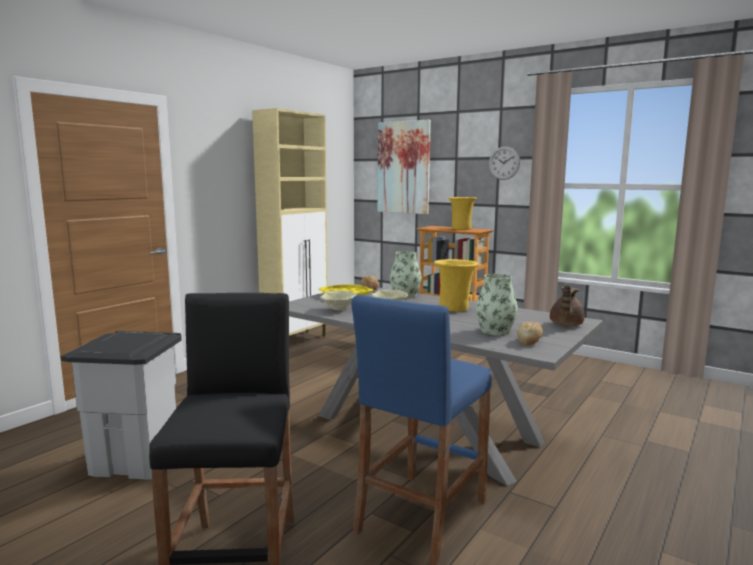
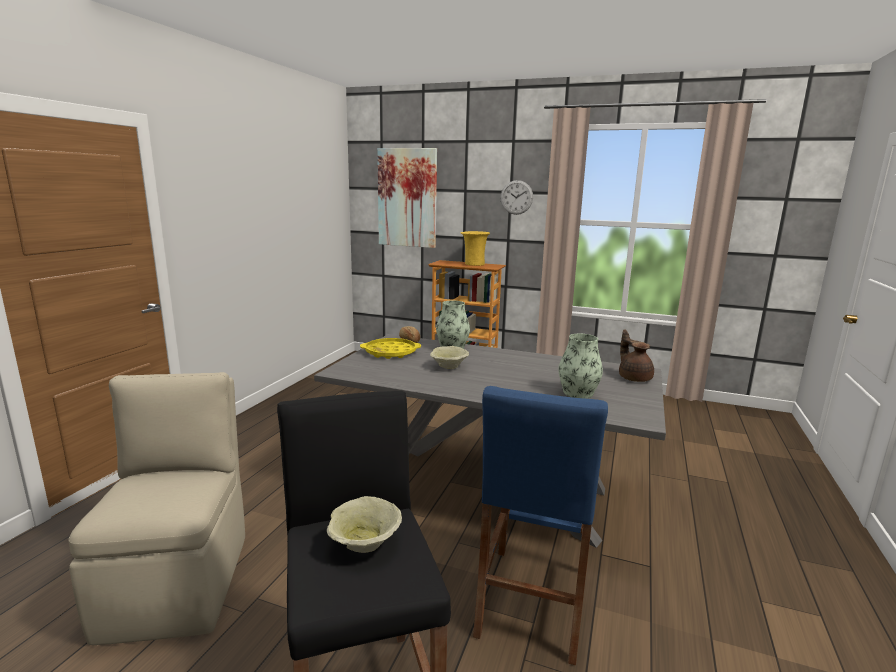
camera: 15 degrees left, 5 degrees up
grey trash can [60,331,182,480] -> beige chair [68,372,245,645]
beige cabinet [252,108,328,337] -> none
beige bowl [320,290,357,311] -> beige bowl moved to [327,496,402,553]
yellow vase [434,259,479,312] -> none
bread [517,322,543,345] -> none
brown teapot [550,285,585,326] -> brown teapot turned 150 degrees clockwise [619,330,654,382]

